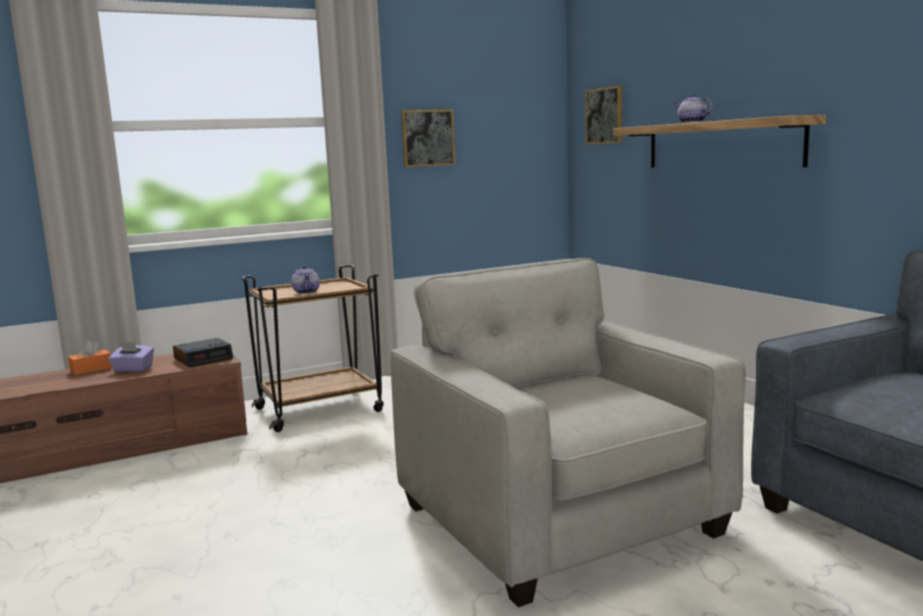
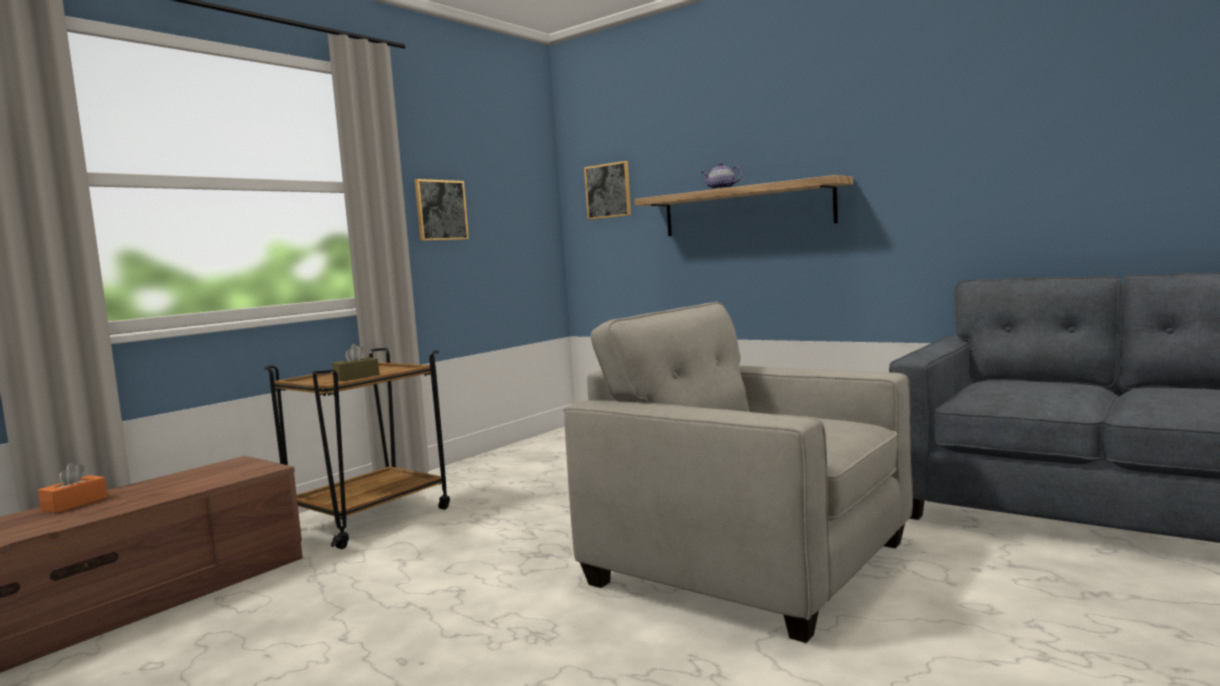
camera: 25 degrees left, 5 degrees down
purple tissue box [108,342,154,372] -> none
alarm clock [173,338,233,367] -> none
teapot [291,265,320,294] -> brown tissue box [332,344,379,382]

